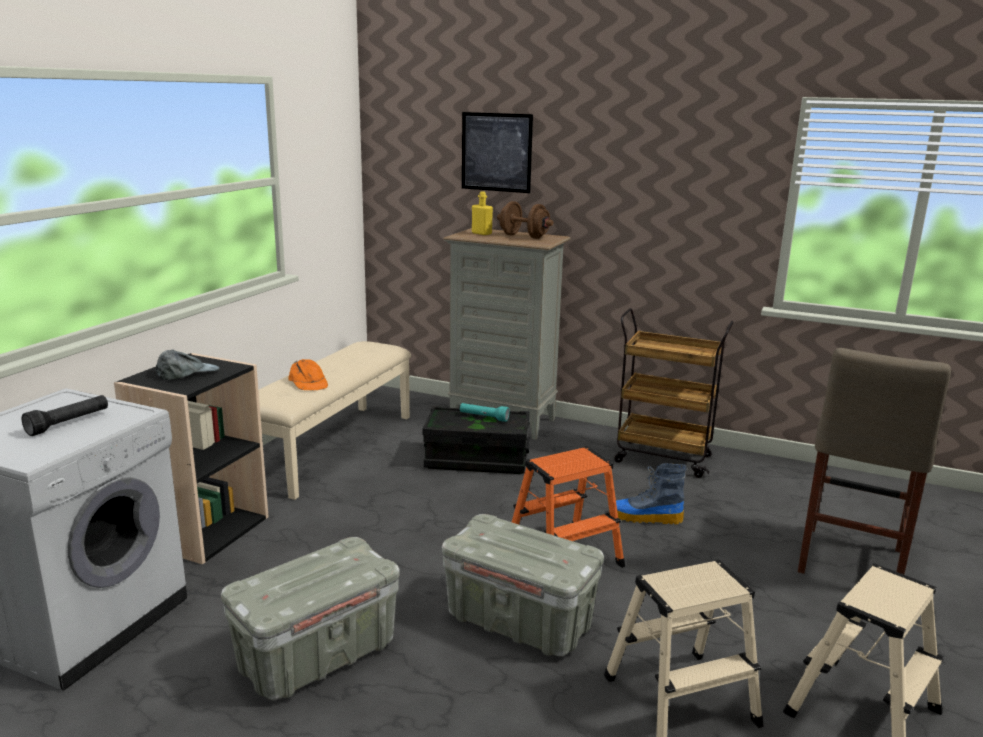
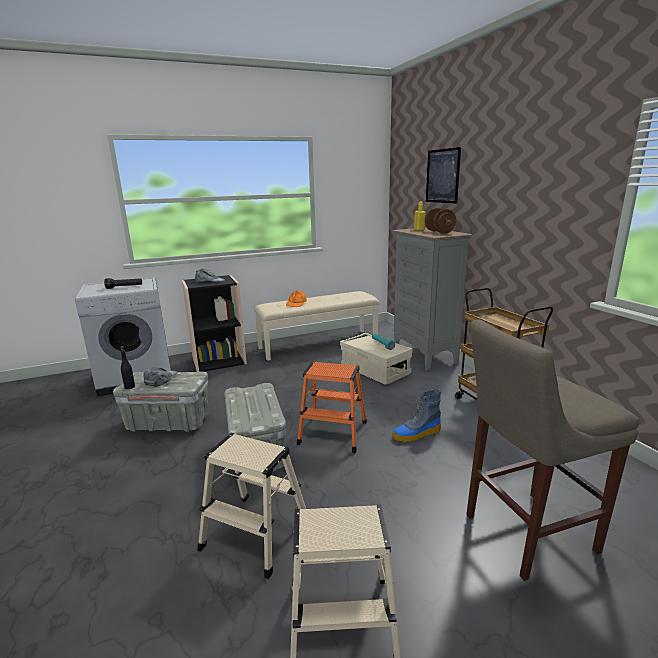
camera: 45 degrees right, 0 degrees up
black storage box [423,406,530,474] -> beige storage box [340,333,413,385]
boot [616,463,687,524] -> boot turned 75 degrees counterclockwise [392,389,441,442]
none -> black bottle [120,346,135,389]
none -> grey cap [143,367,178,387]

